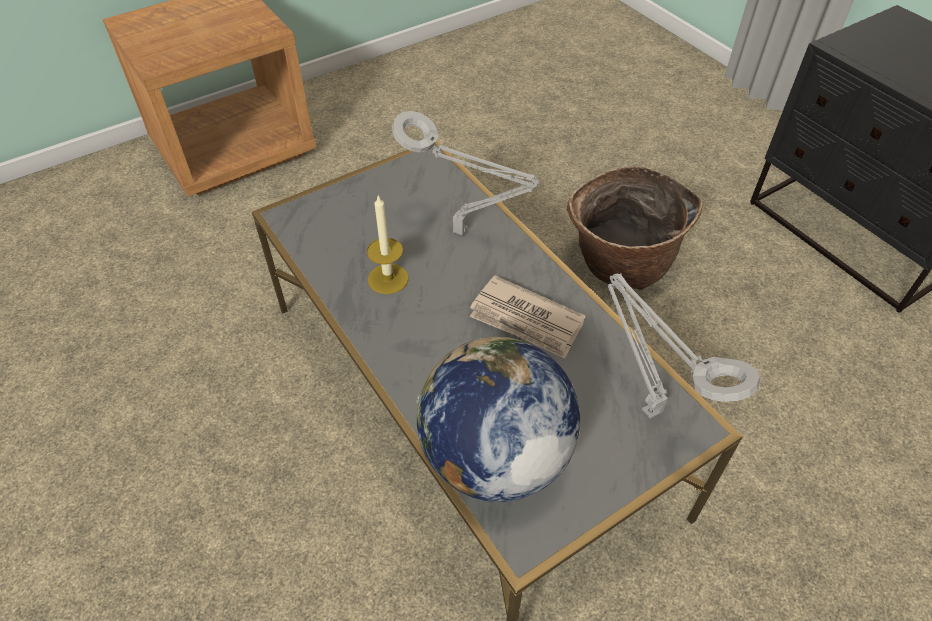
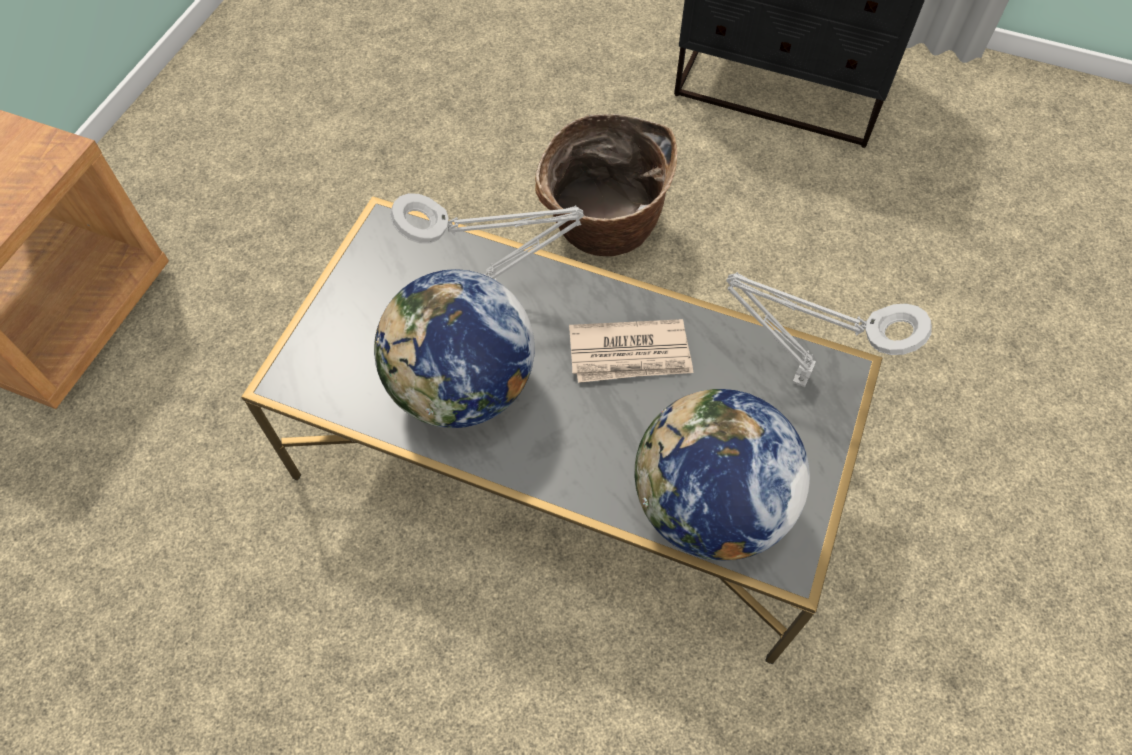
camera: 35 degrees left, 10 degrees up
candle [367,195,409,294] -> globe [374,269,535,428]

